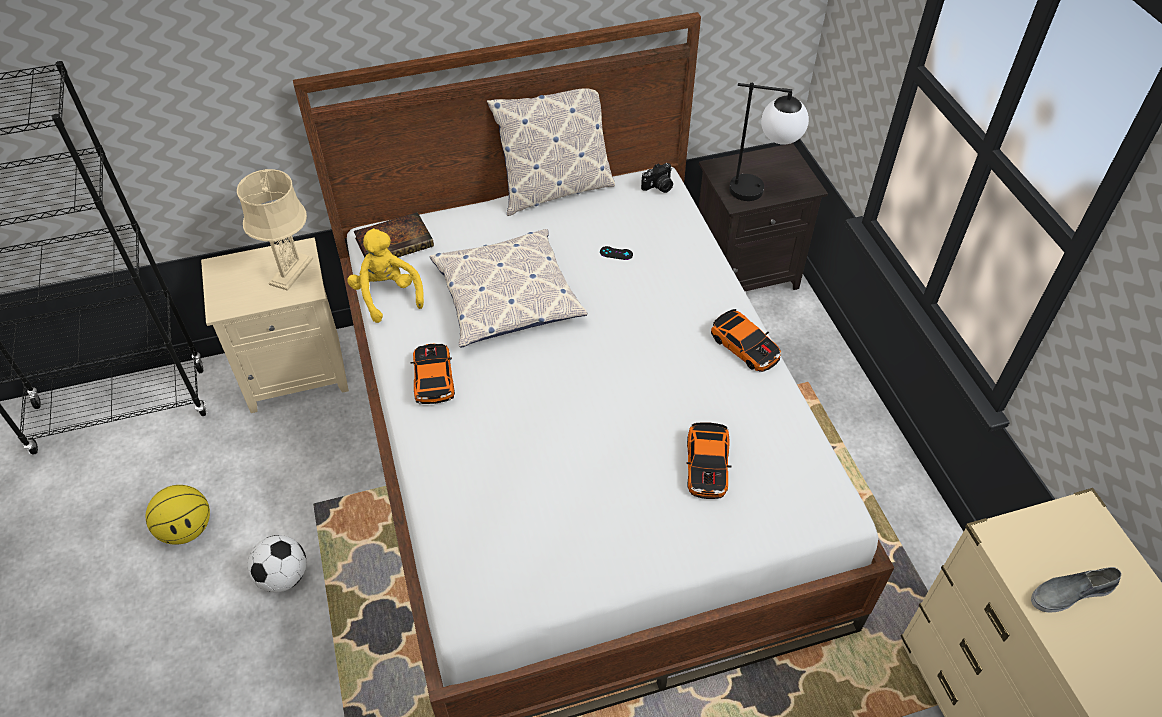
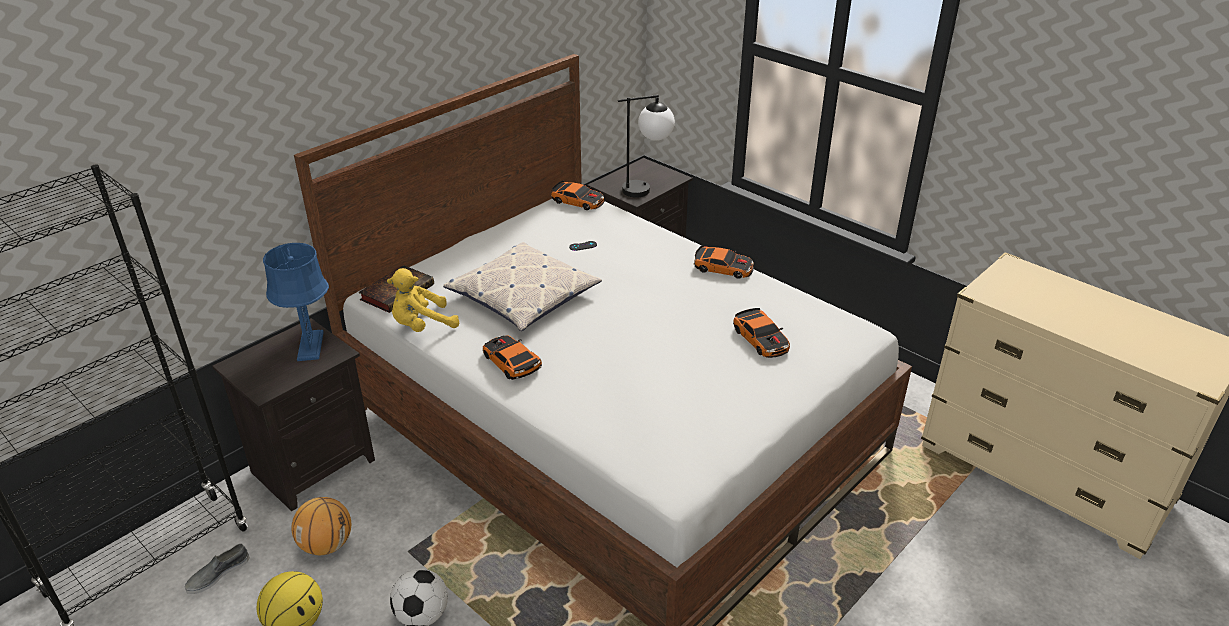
camera: 30 degrees left, 15 degrees down
beige nightstand [201,237,349,413] -> black nightstand [212,318,375,511]
beige table lamp [237,169,313,291] -> blue table lamp [263,243,329,361]
yellow plush toy [347,228,424,323] -> yellow plush toy turned 60 degrees counterclockwise [387,268,459,332]
pillow [487,88,615,216] -> none
camera [641,163,673,193] -> toy car [551,181,605,210]
grey shoe [1031,567,1122,613] -> grey shoe moved to [185,543,250,594]
none -> basketball [291,497,351,555]

